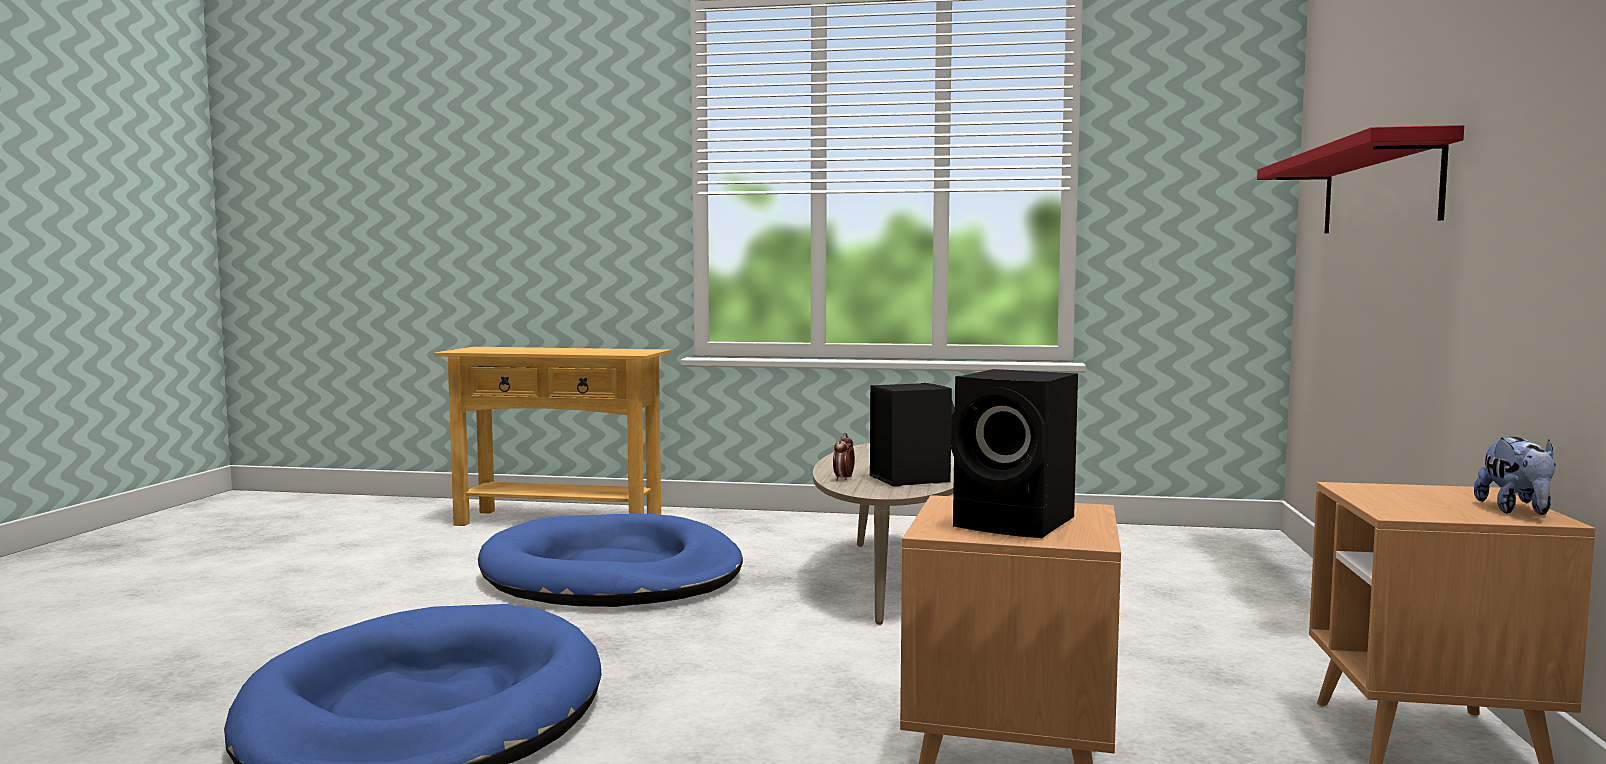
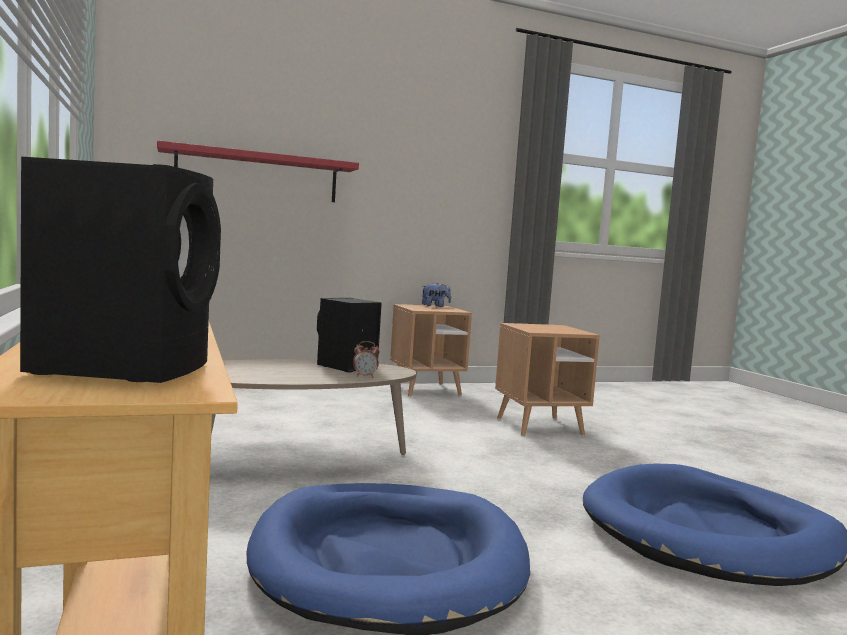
camera: 120 degrees left, 0 degrees up
black speaker [951,369,1078,538] -> black speaker moved to [20,157,221,383]

